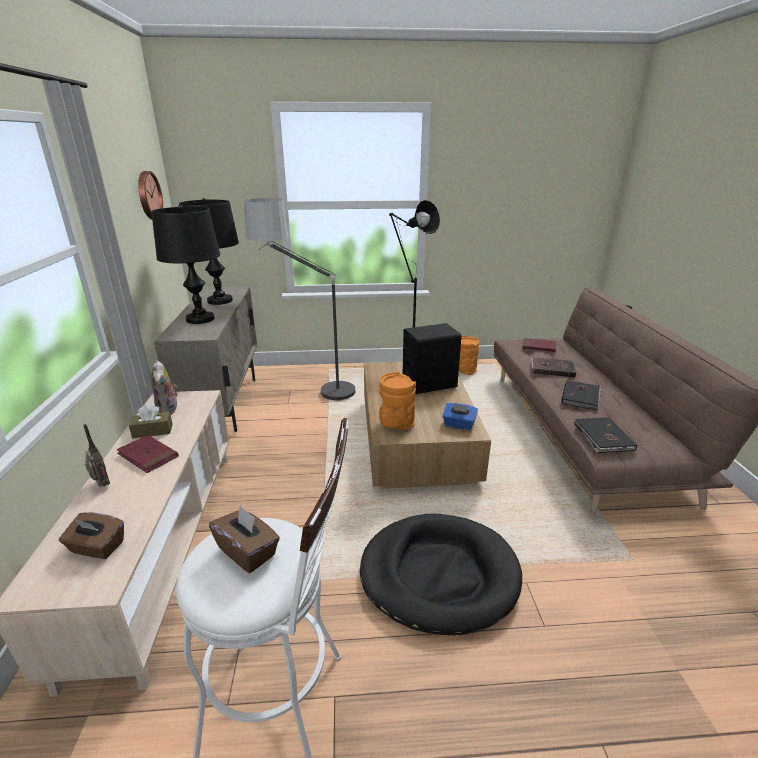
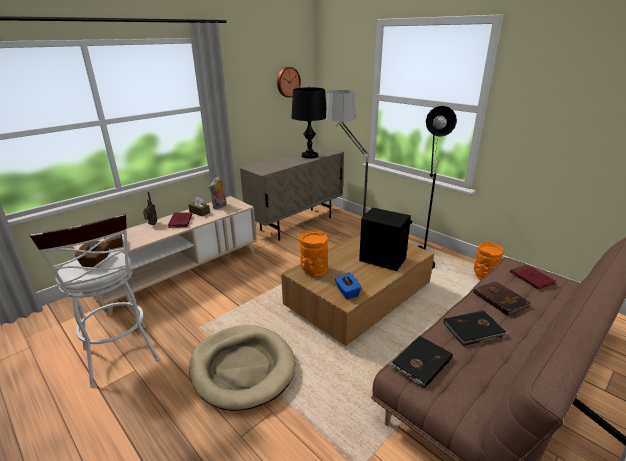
camera: 50 degrees right, 0 degrees up
black table lamp [151,205,220,324] -> none
black dog bed [360,514,522,635] -> beige dog bed [189,325,296,411]

